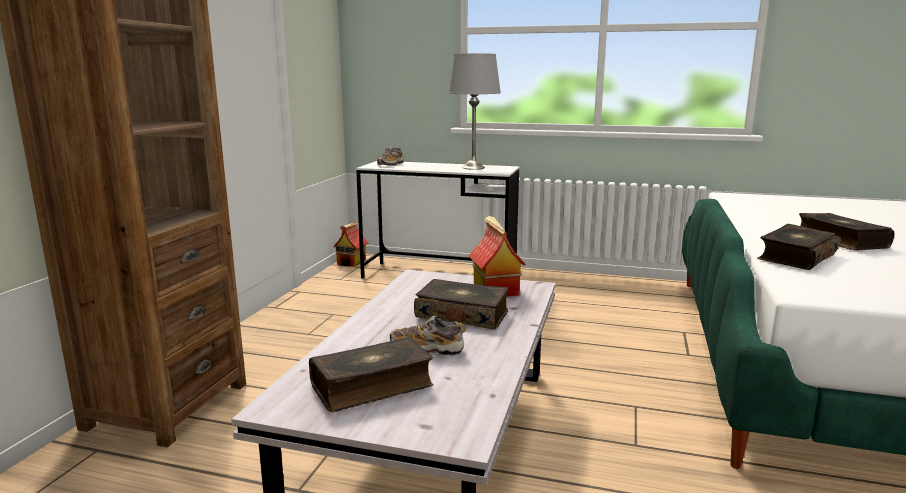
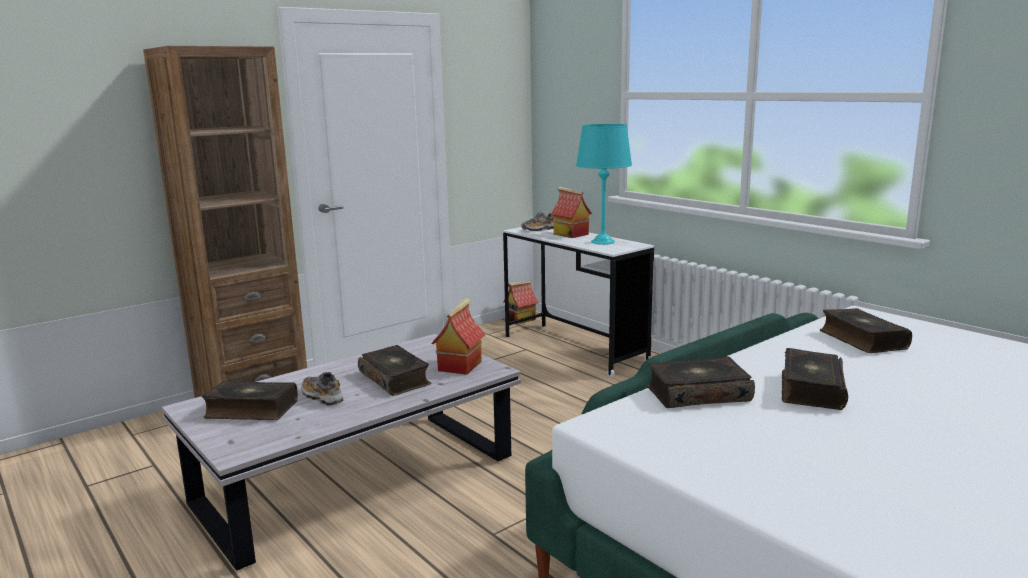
camera: 35 degrees right, 0 degrees up
grey table lamp [448,53,501,170] -> turquoise table lamp [576,124,632,245]
none -> toy house [551,186,592,238]
none -> book [820,308,912,353]

